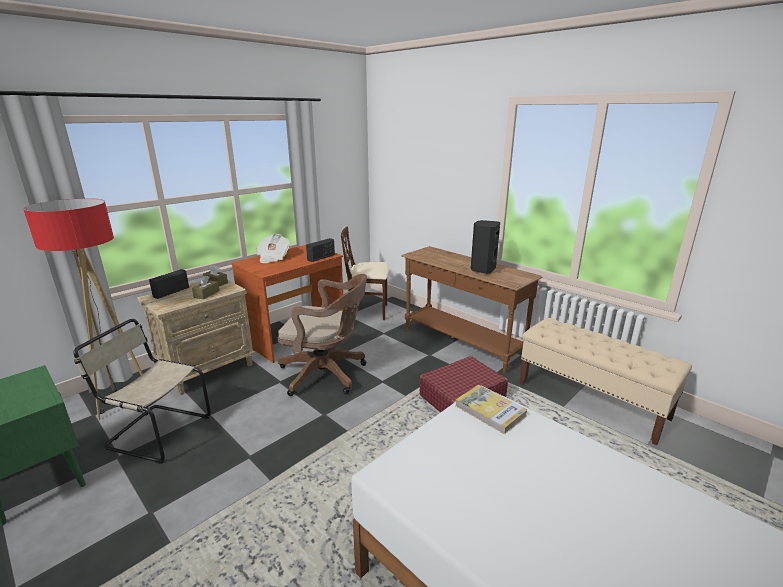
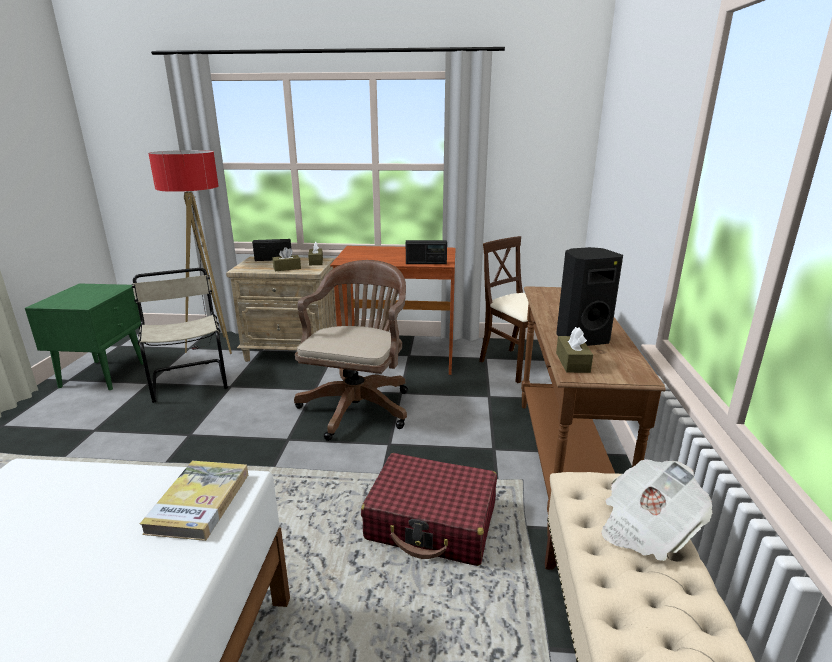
camera: 50 degrees right, 0 degrees up
newspaper [256,234,291,263] -> newspaper moved to [601,459,712,561]
brown office chair [278,274,367,396] -> brown office chair turned 135 degrees counterclockwise [294,260,408,441]
none -> brown tissue box [556,327,593,373]

